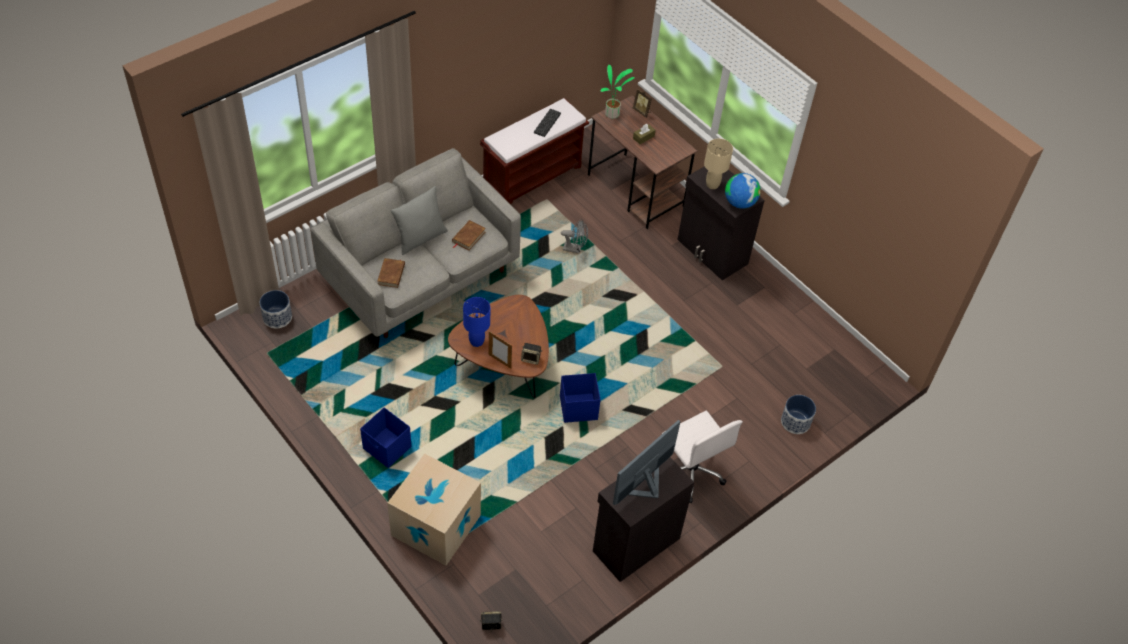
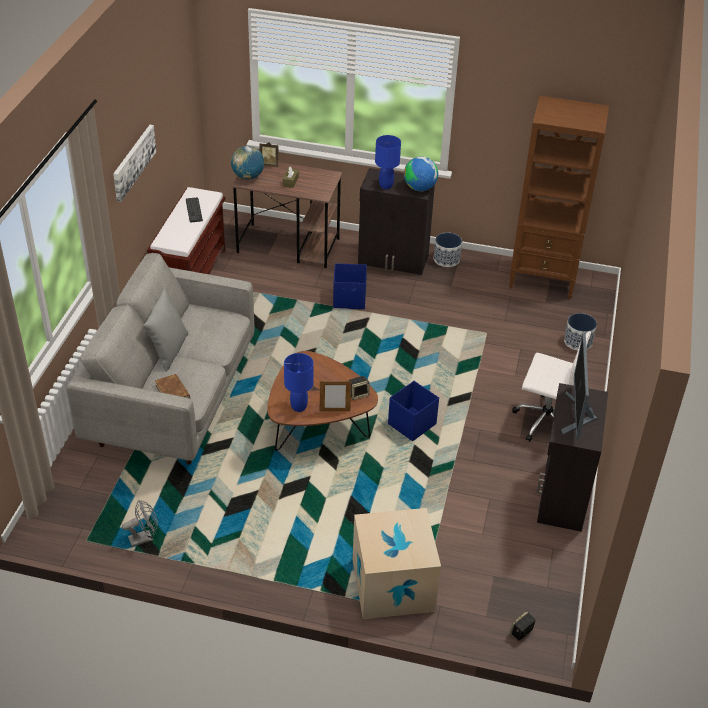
camera: 35 degrees left, 10 degrees down
planter [260,290,292,329] -> planter moved to [434,233,462,267]
blue storage box [360,407,411,468] -> blue storage box moved to [333,263,367,309]
brown book [452,220,486,251] -> none
grey fan [561,219,588,254] -> grey fan moved to [122,500,158,547]
potted plant [601,65,635,119] -> globe [231,146,264,180]
beige table lamp [704,138,733,189] -> blue table lamp [375,135,401,189]
none -> picture [113,125,156,202]
none -> brown bookcase [509,96,609,299]

